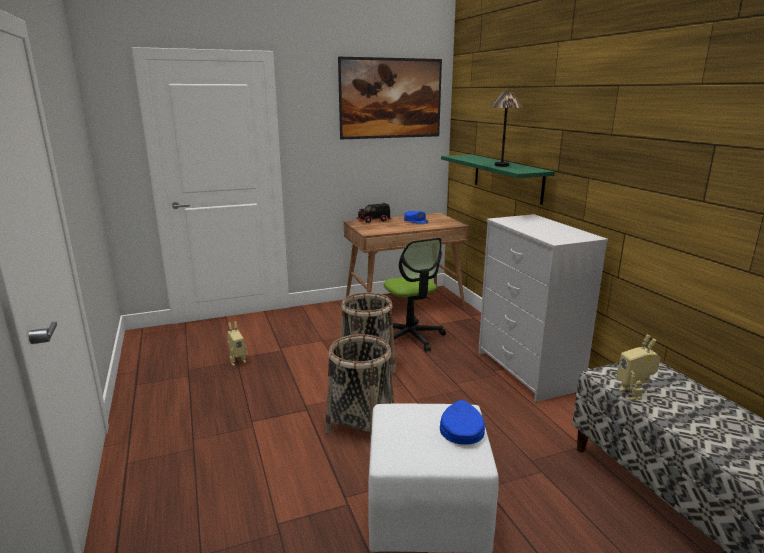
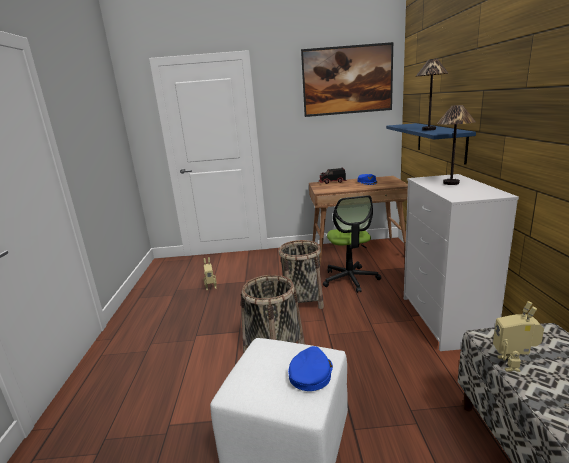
camera: 20 degrees right, 0 degrees up
green shelf [441,154,555,205] -> blue shelf [386,123,476,165]
none -> table lamp [437,105,476,185]

